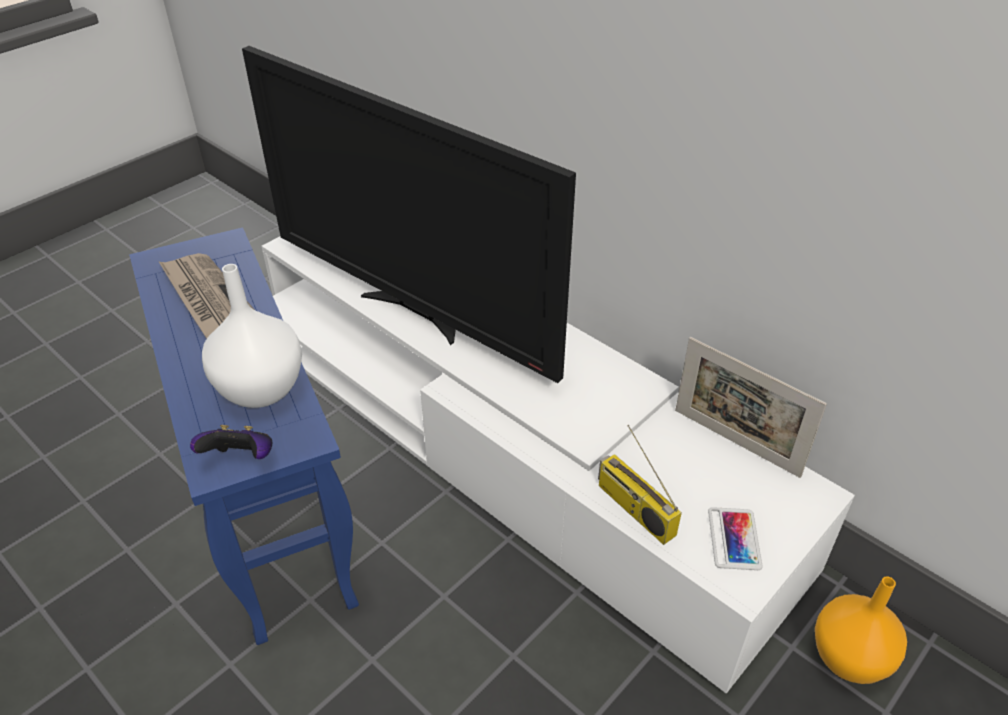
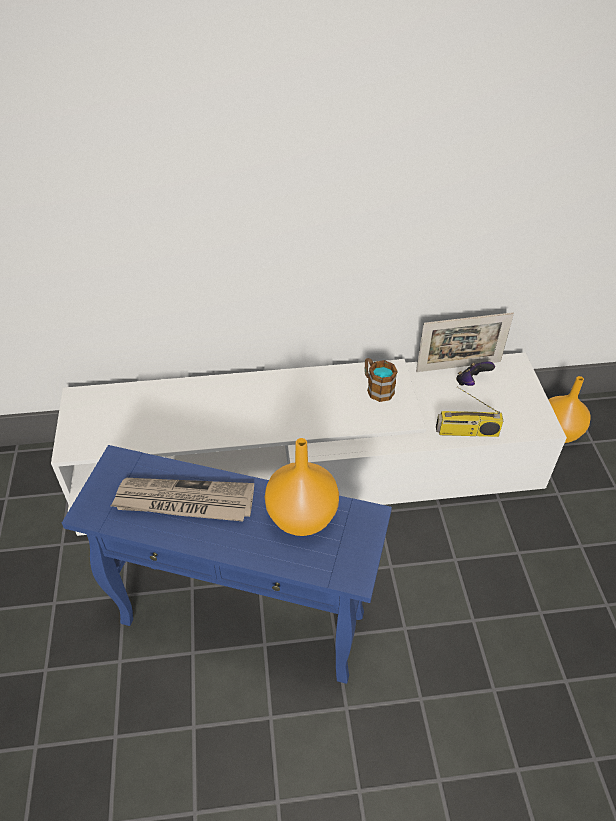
camera: 50 degrees left, 5 degrees up
game controller [190,425,272,459] -> game controller moved to [456,361,495,386]
white vase [202,264,302,408] -> orange vase [265,438,339,536]
television [242,46,576,383] -> none
phone [708,507,763,570] -> none
none -> mug [365,358,398,402]

